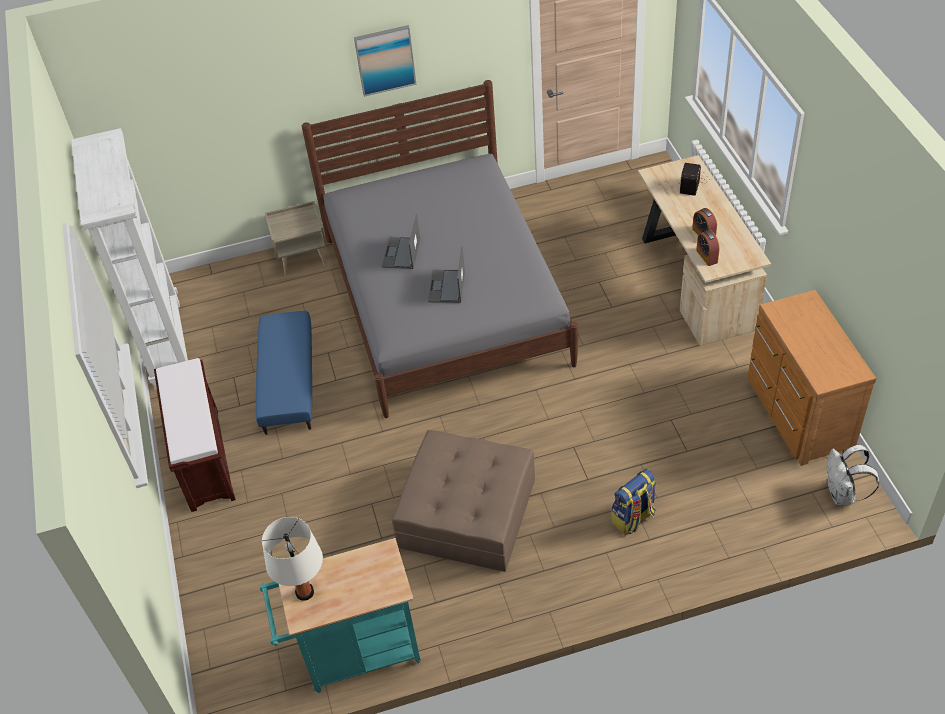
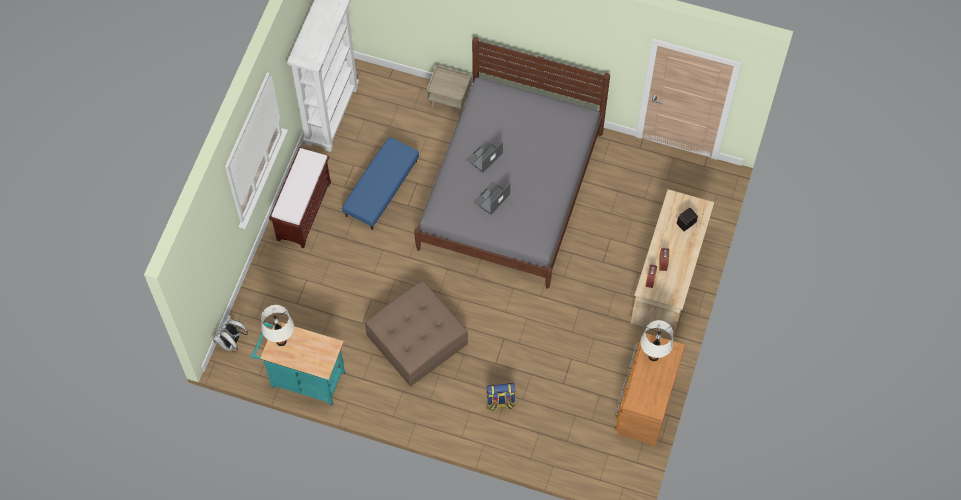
camera: 30 degrees right, 15 degrees up
picture [354,25,417,97] -> none
white backpack [826,445,879,505] -> white backpack moved to [213,315,248,352]
none -> white table lamp [641,320,673,361]

